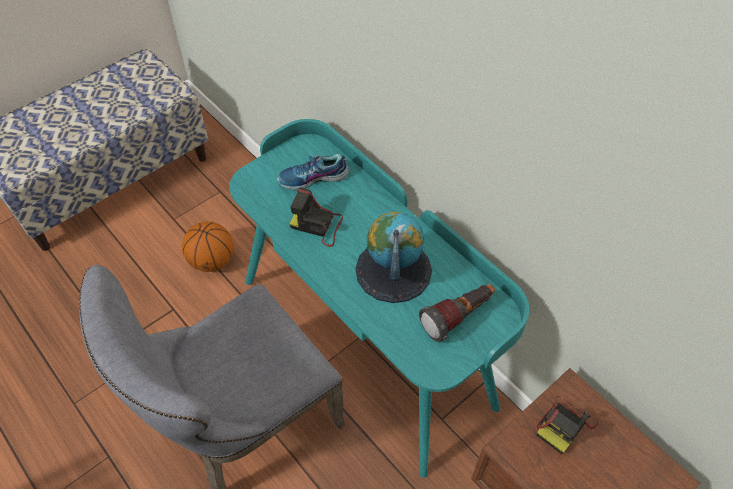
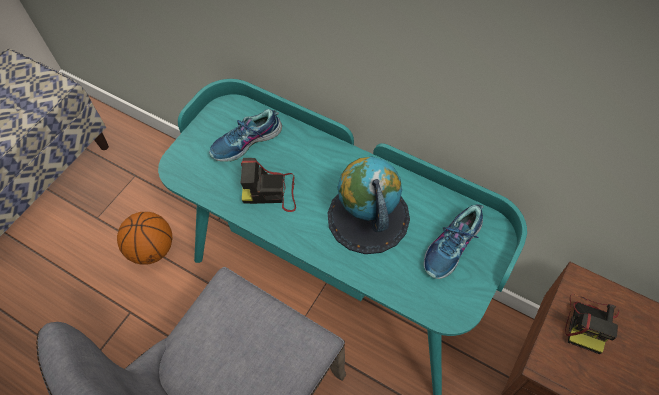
camera: 15 degrees left, 5 degrees up
flashlight [419,284,495,342] -> shoe [424,204,484,279]

